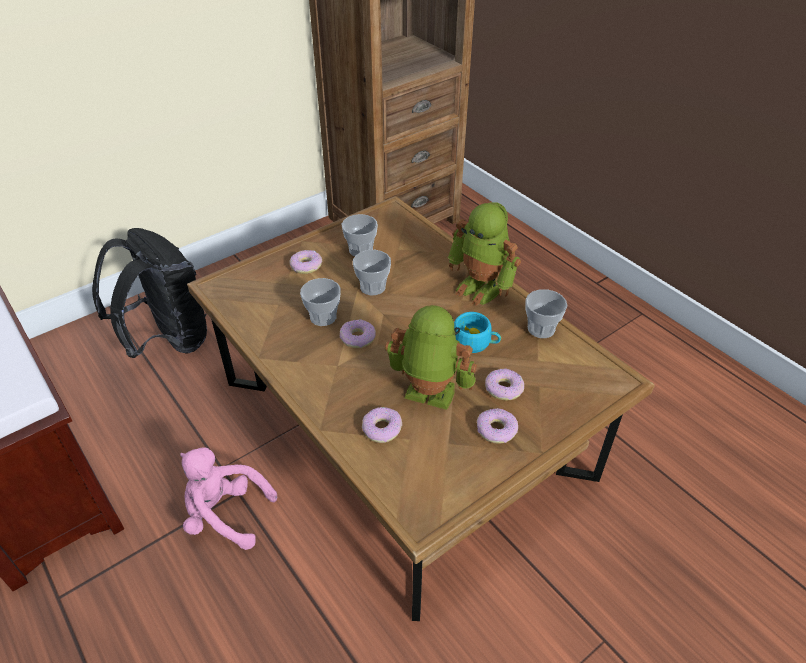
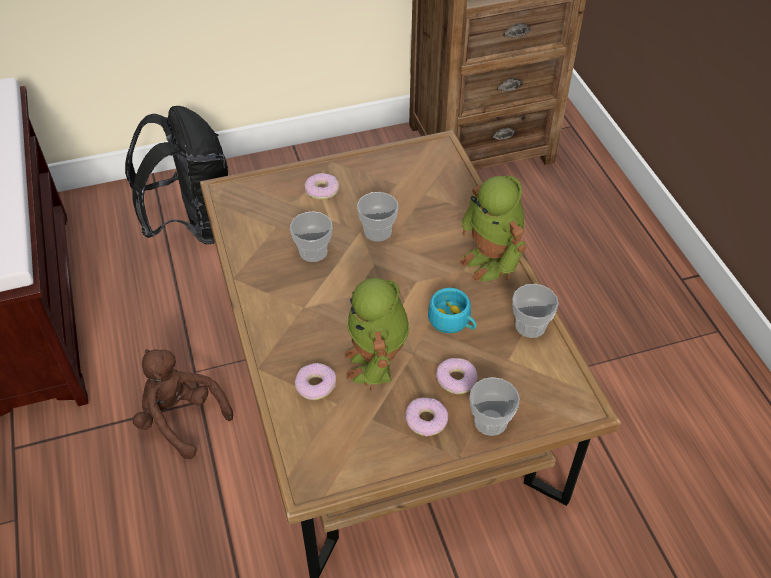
camera: 20 degrees right, 5 degrees up
pink plush toy [180,447,277,550] -> brown plush toy [132,349,233,459]
donut [340,320,376,348] -> none
cup [341,214,378,256] -> cup moved to [469,377,520,436]
toy robot [385,305,477,410] -> toy robot turned 135 degrees counterclockwise [345,278,409,390]

